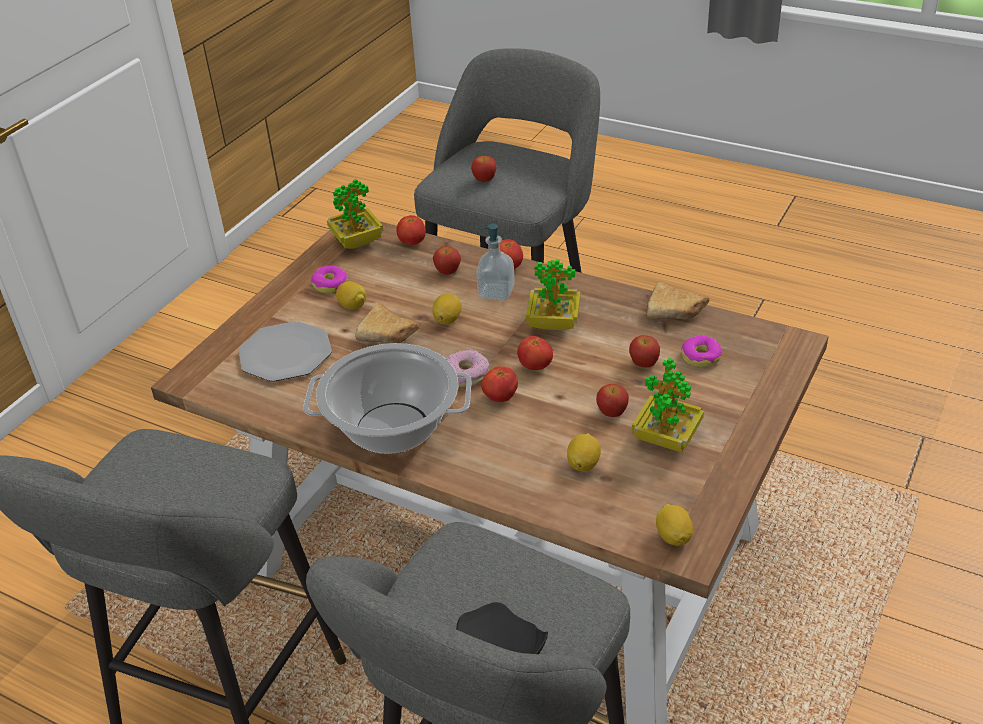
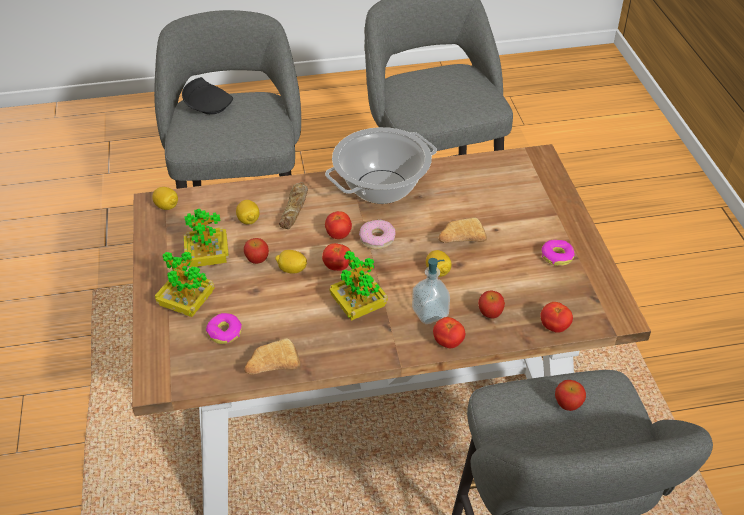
camera: 140 degrees right, 5 degrees up
plate [239,321,332,382] -> none
potted plant [327,179,383,249] -> potted plant moved to [155,252,214,317]
lemon [336,281,366,310] -> lemon moved to [275,250,307,273]
apple [629,335,660,368] -> none
none -> bread [279,182,308,229]

